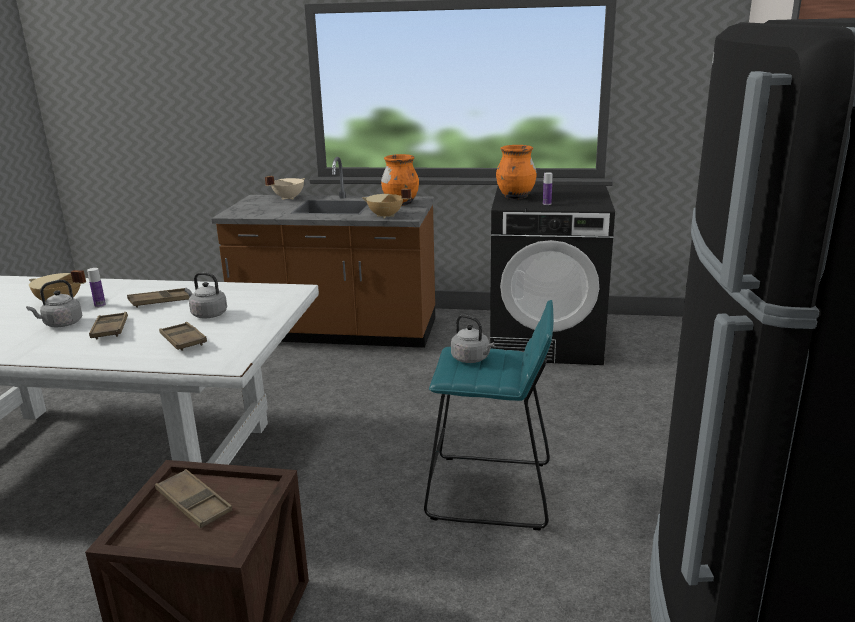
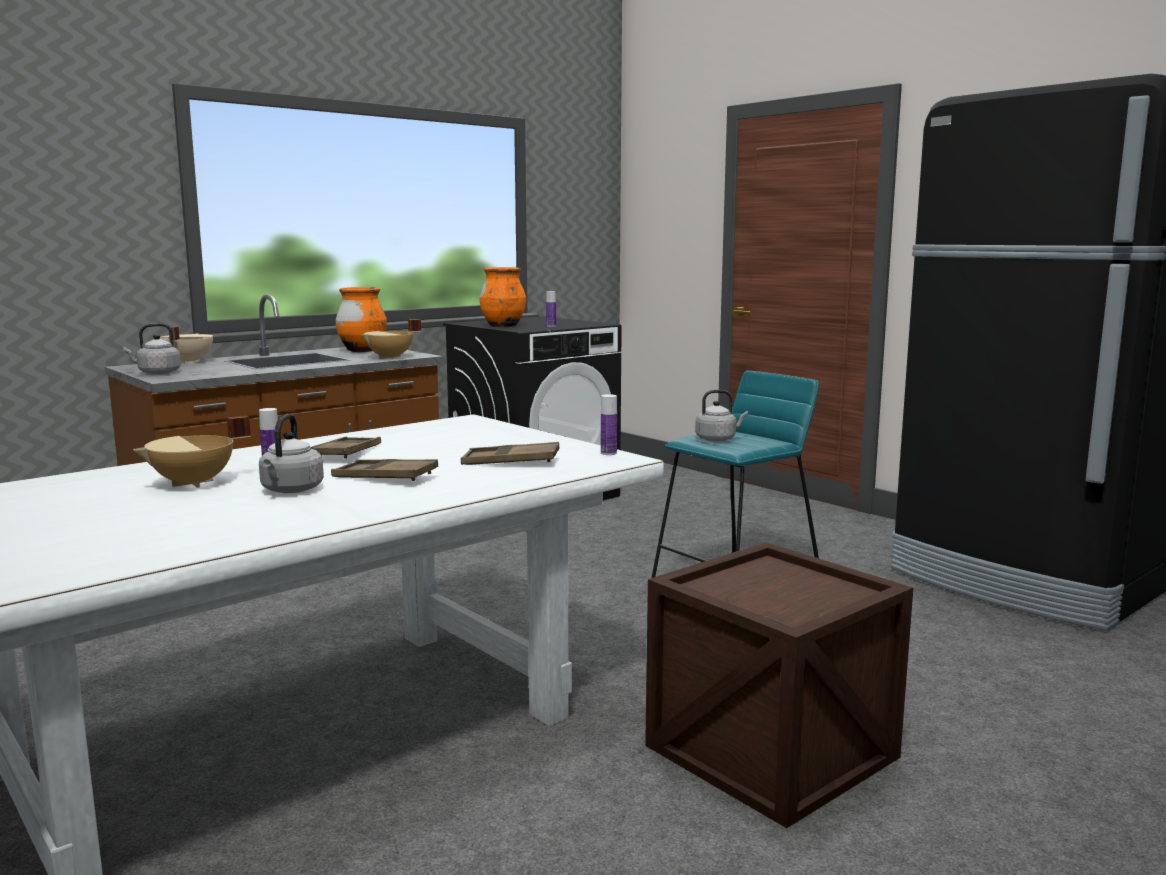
camera: 50 degrees left, 10 degrees down
brown tray [155,469,232,528] -> none
grey kettle [185,272,227,319] -> grey kettle moved to [123,323,181,374]
none -> bottle [601,394,617,455]

